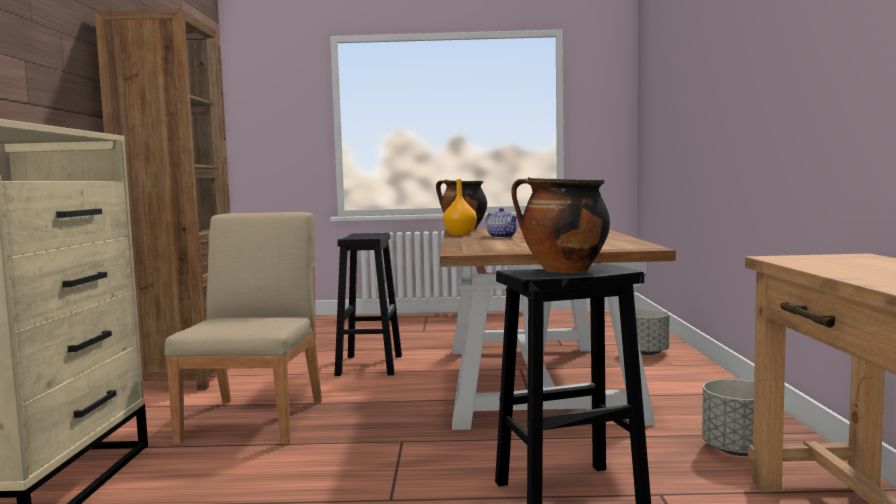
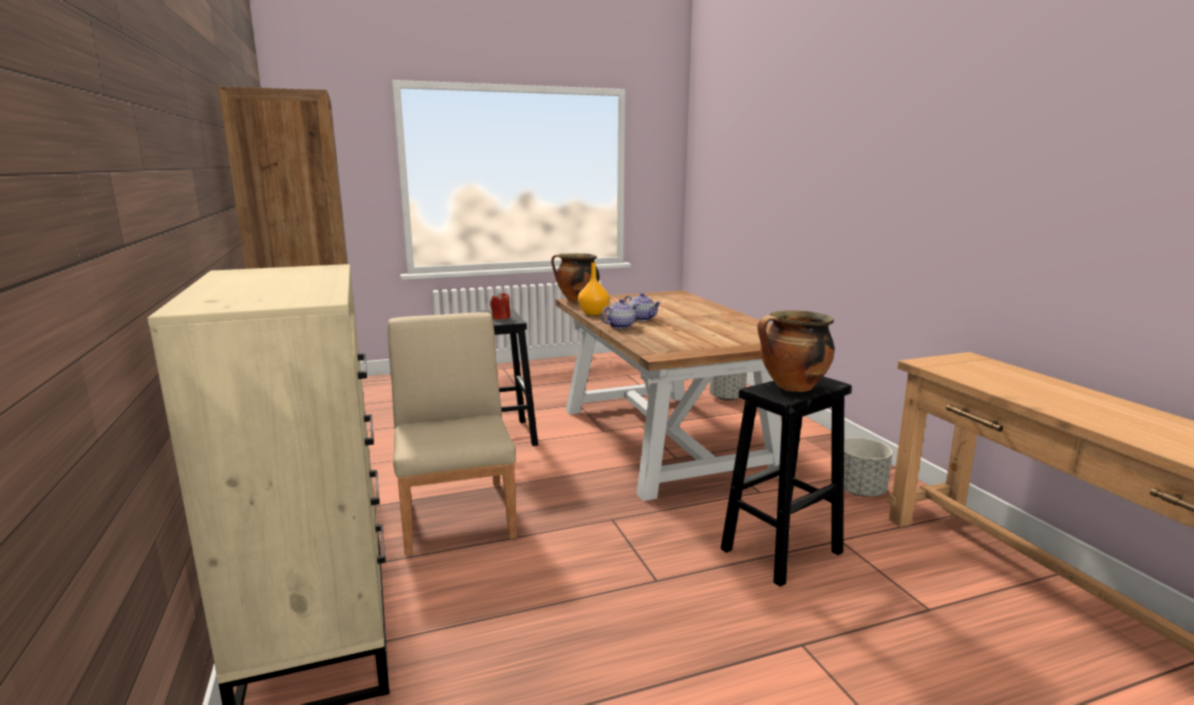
camera: 20 degrees left, 10 degrees up
none -> red candle [490,292,510,320]
none -> teapot [601,299,639,329]

